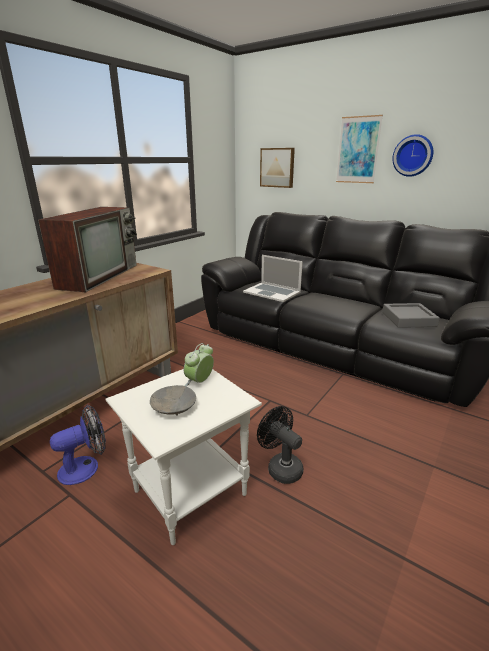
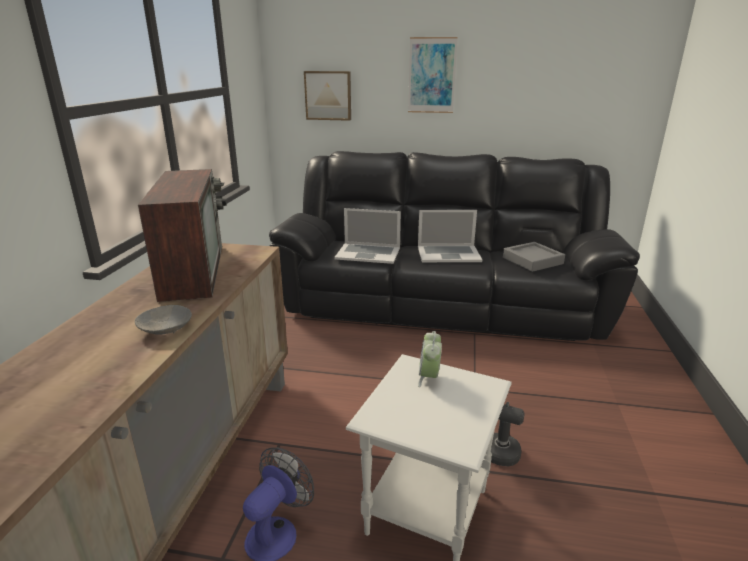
camera: 25 degrees left, 0 degrees up
grey bowl [150,385,196,416] -> grey bowl moved to [135,305,192,335]
wall clock [392,134,433,177] -> none
none -> laptop [418,210,482,262]

